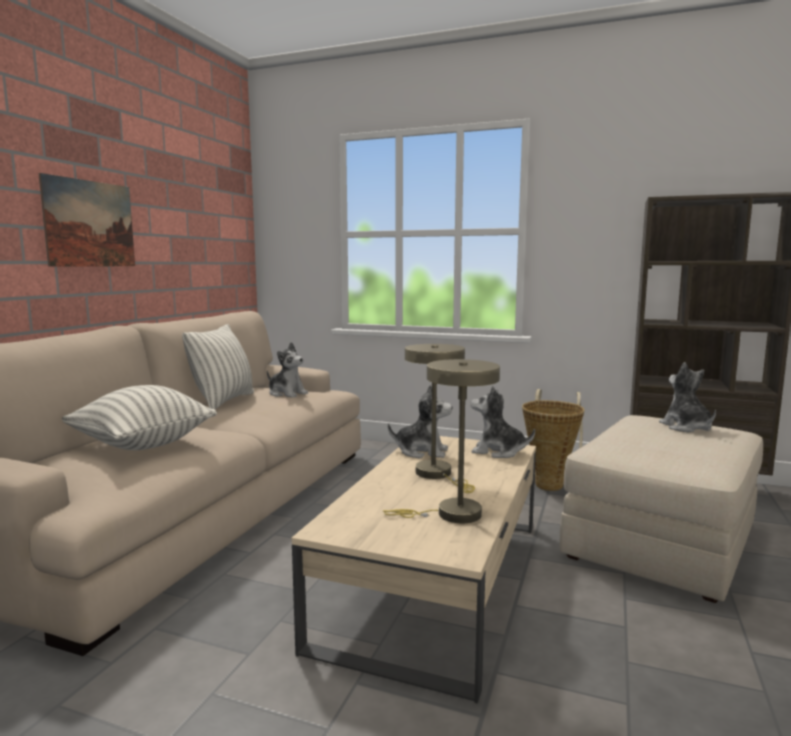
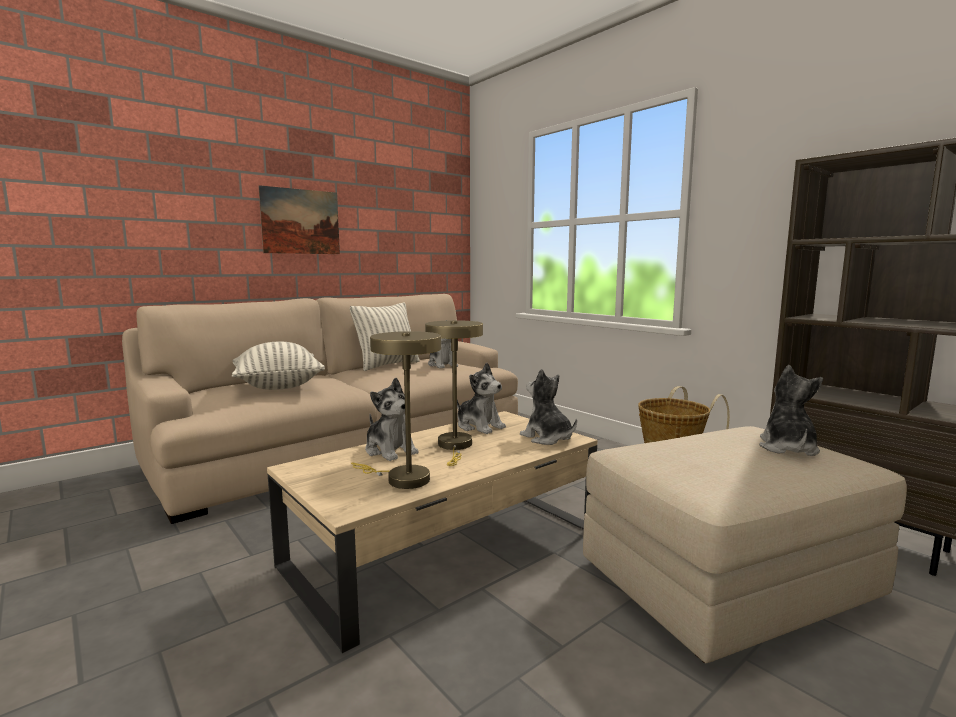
camera: 30 degrees right, 0 degrees up
none -> plush toy [365,378,419,461]

